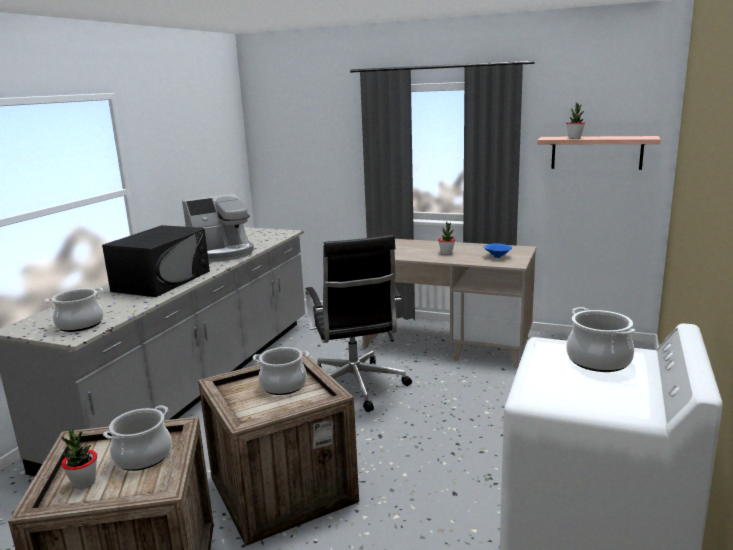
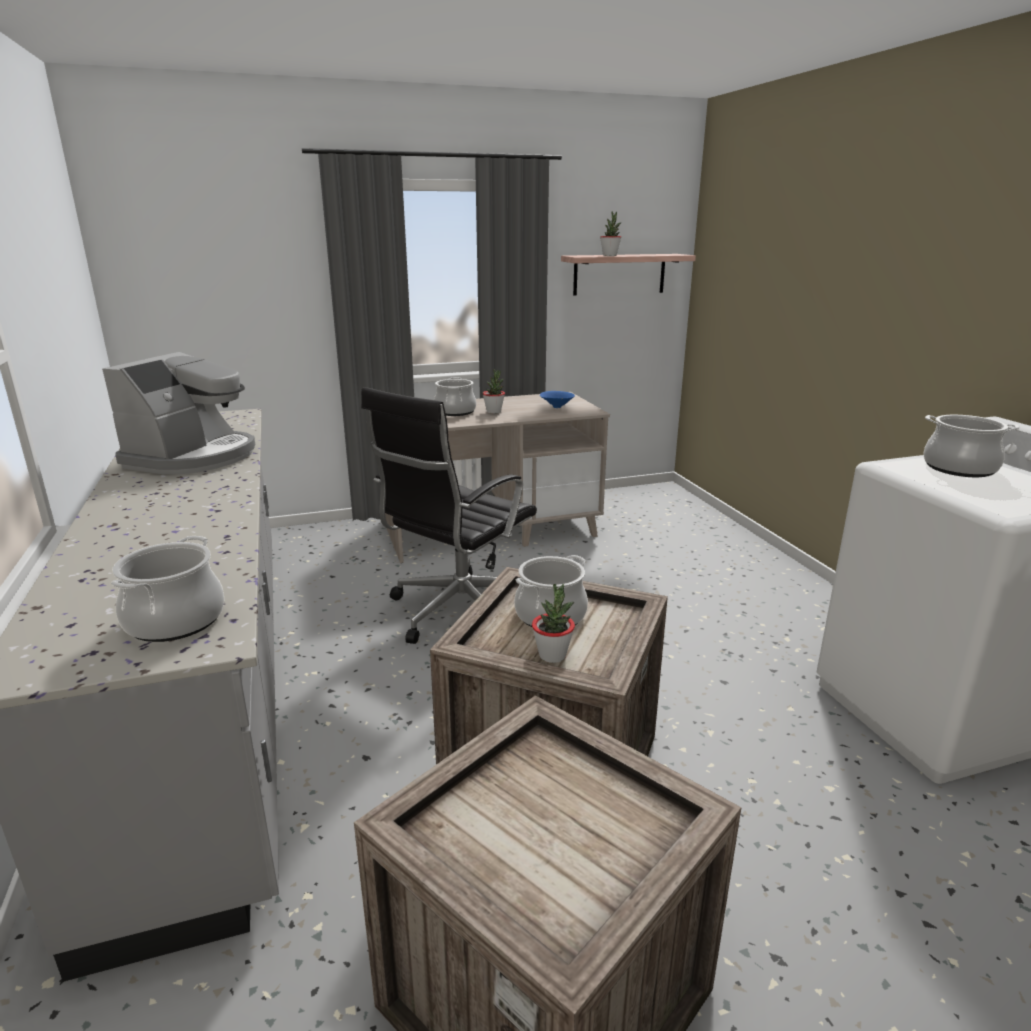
camera: 40 degrees left, 5 degrees up
potted plant [61,429,97,489] -> potted plant moved to [532,583,575,663]
black microwave [102,225,210,297] -> none
cooking pot [103,405,172,471] -> cooking pot moved to [434,377,476,416]
black office chair [306,235,412,412] -> black office chair turned 90 degrees clockwise [361,387,537,644]

